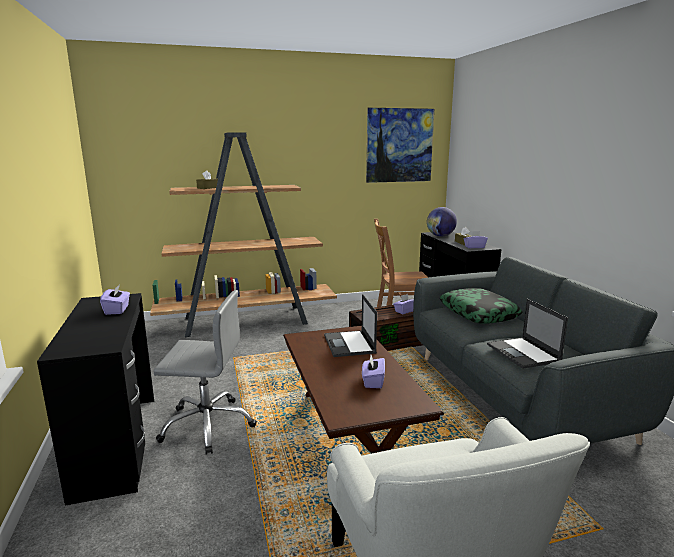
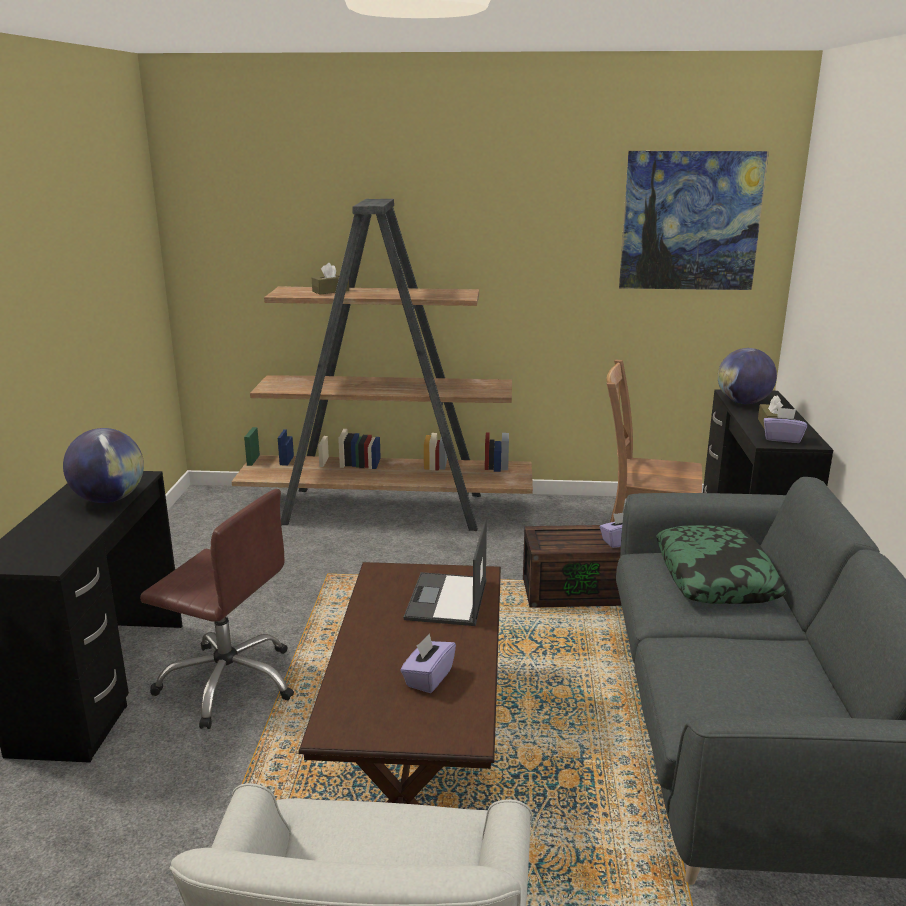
camera: 20 degrees right, 5 degrees up
purple tissue box [100,284,130,315] -> globe [63,428,144,503]
grey office chair [153,290,257,455] -> brown office chair [140,489,294,729]
laptop [487,299,568,369] -> none

